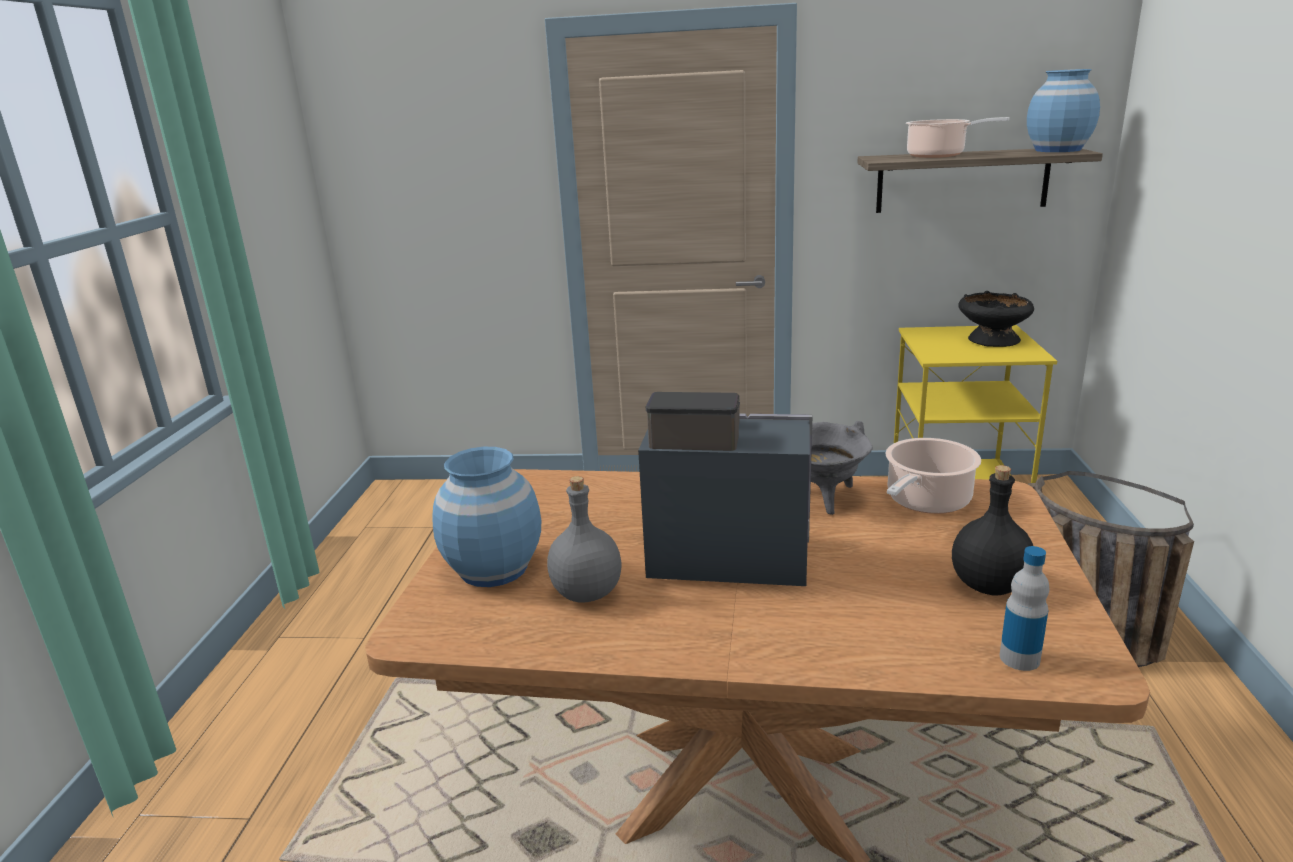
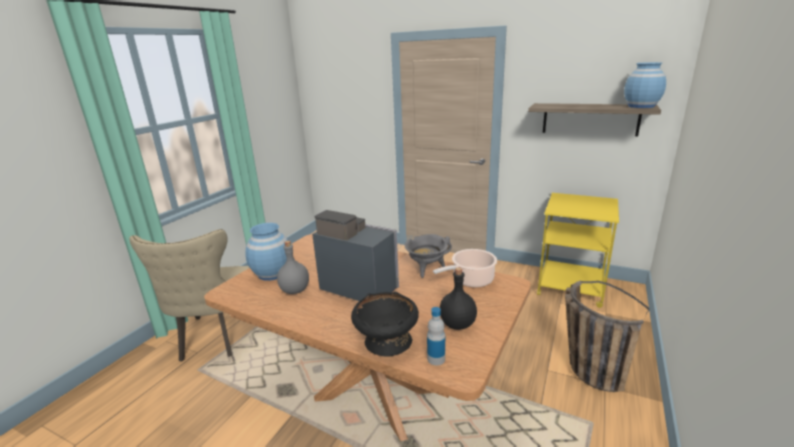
camera: 20 degrees right, 0 degrees up
cooking pot [906,117,1010,158] -> none
black bowl [958,291,1034,347] -> black bowl moved to [351,292,419,356]
none -> beige chair [129,229,250,362]

